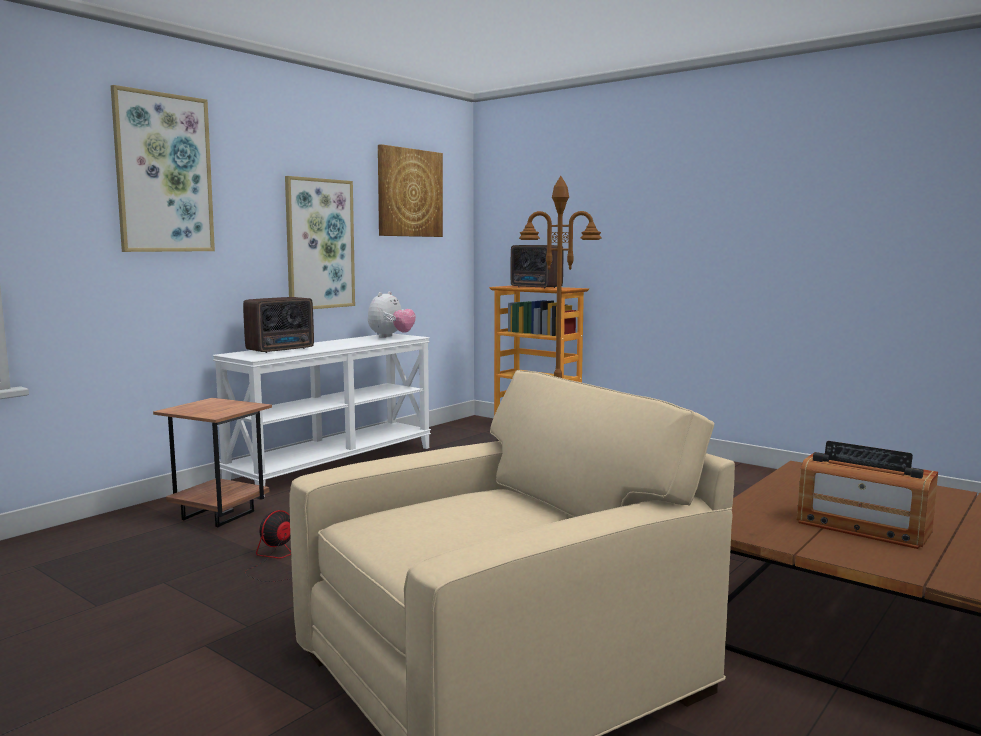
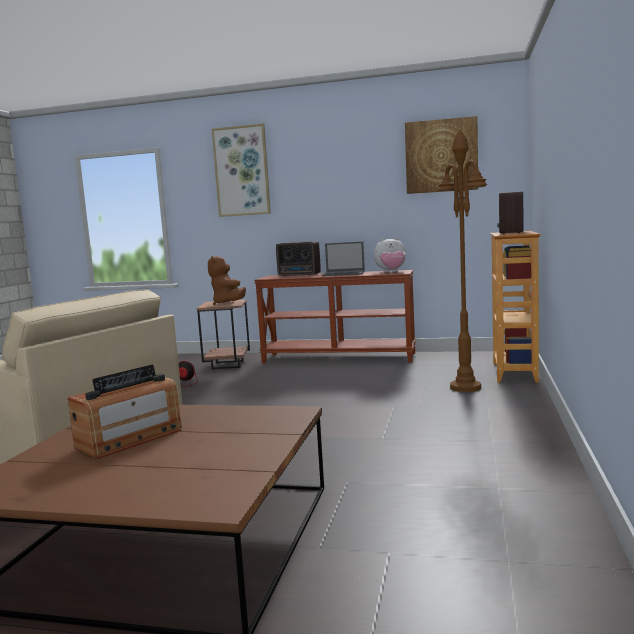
camera: 65 degrees right, 0 degrees up
white console table [213,333,431,496] -> brown console table [254,270,416,363]
picture [285,176,355,309] -> none
radio [797,441,938,549] -> radio turned 150 degrees counterclockwise [68,365,182,459]
none -> brown plush toy [208,256,246,305]
none -> laptop [322,242,365,276]

